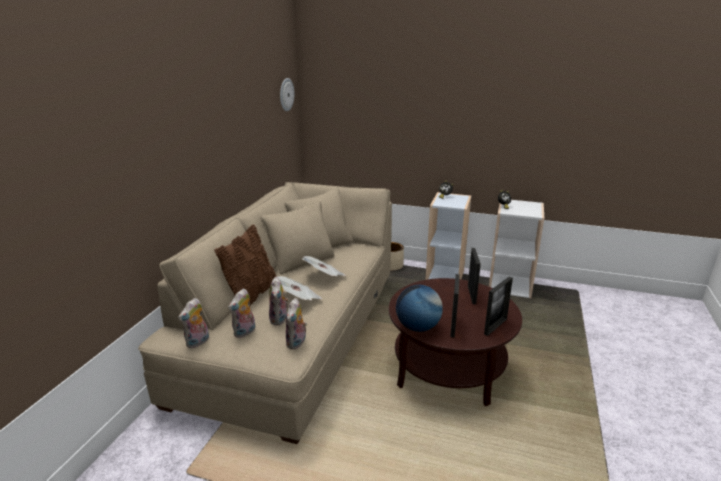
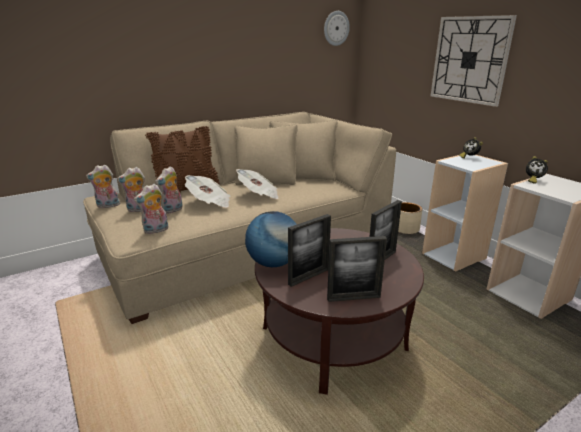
camera: 40 degrees right, 0 degrees up
none -> wall clock [430,15,517,107]

